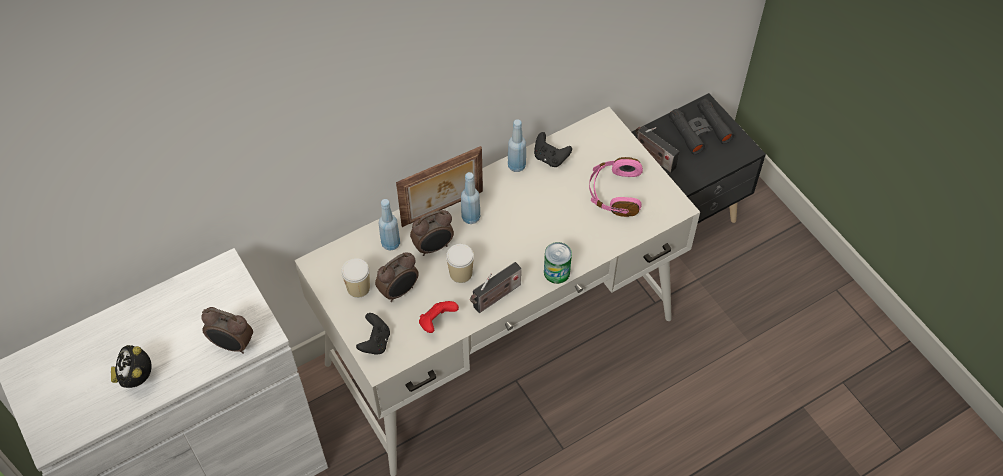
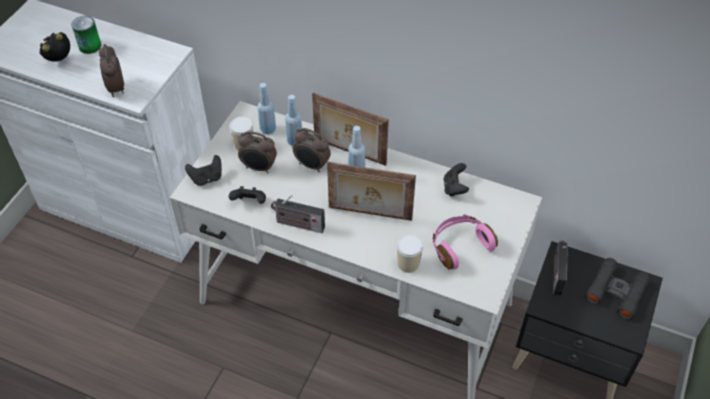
camera: 55 degrees right, 5 degrees down
red game controller [419,301,459,333] -> black game controller [229,186,266,204]
cup [446,244,474,283] -> cup moved to [397,235,423,273]
blue bottle [508,119,526,172] -> blue bottle moved to [258,83,276,134]
can [544,242,572,284] -> can moved to [71,16,101,54]
none -> picture frame [327,162,416,221]

